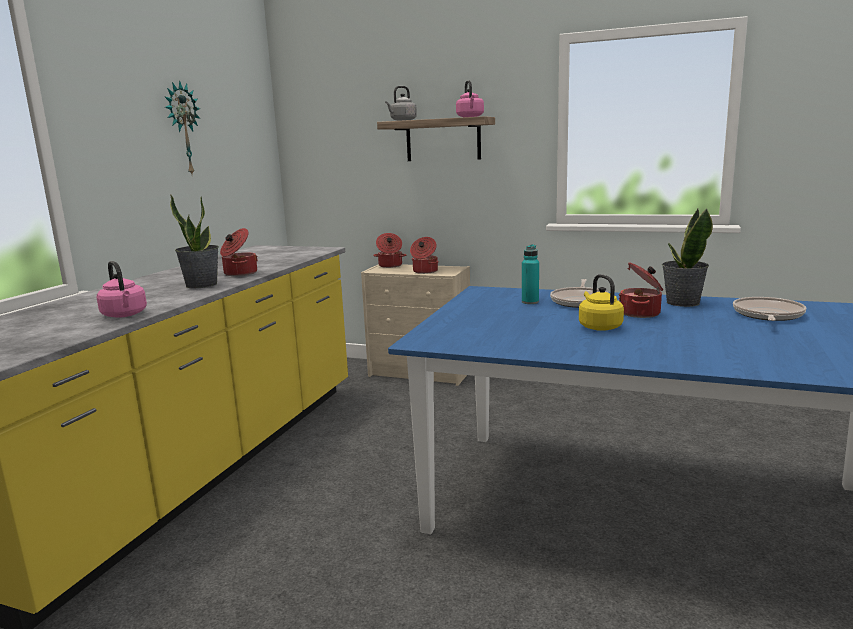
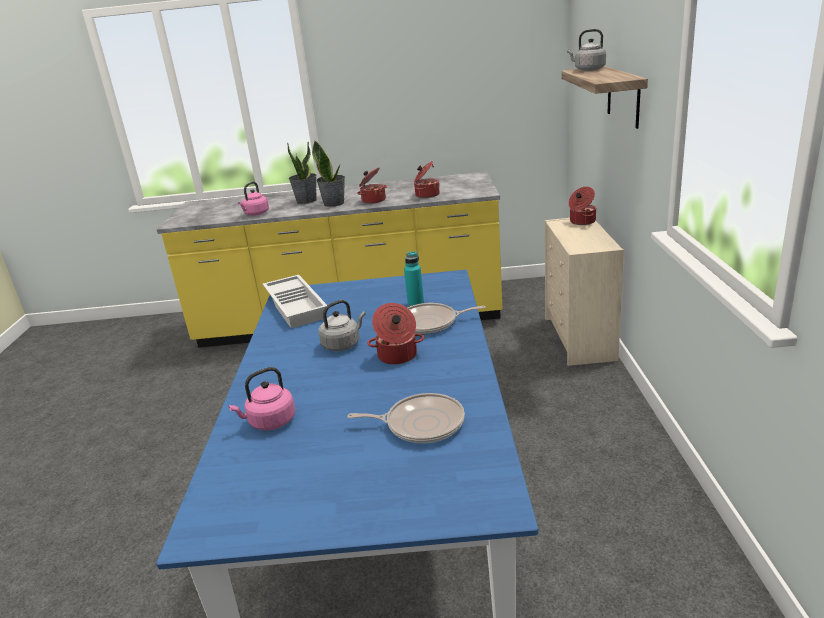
camera: 70 degrees right, 10 degrees up
wall clock [164,80,200,174] -> none
cooking pot [410,237,439,274] -> cooking pot moved to [414,161,440,198]
pink kettle [456,80,484,117] -> pink kettle moved to [228,367,295,430]
yellow kettle [579,274,624,331] -> grey kettle [318,300,365,351]
potted plant [662,208,713,307] -> potted plant moved to [287,141,317,204]
none -> white tray [263,275,327,328]

